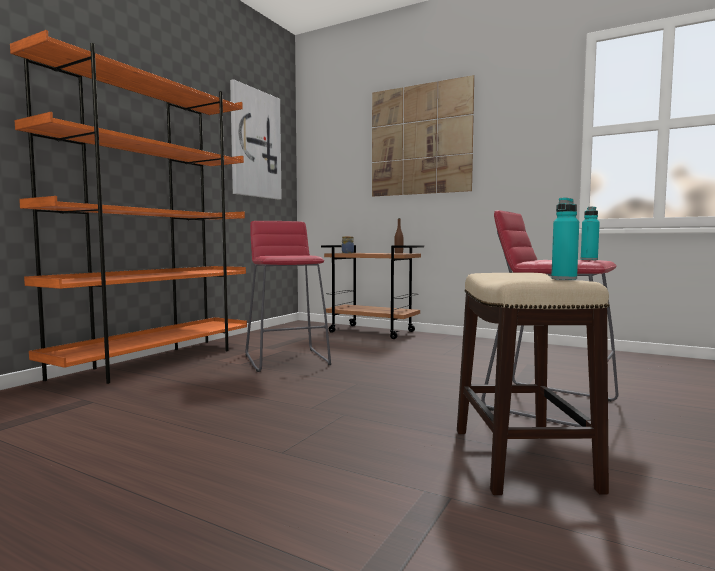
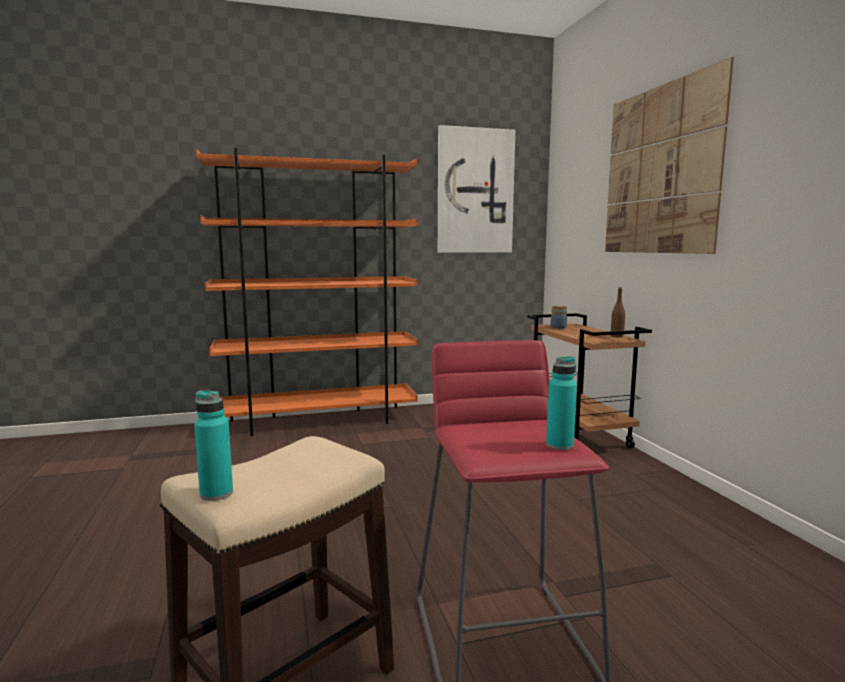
camera: 45 degrees right, 5 degrees up
red stool [246,221,331,372] -> none

